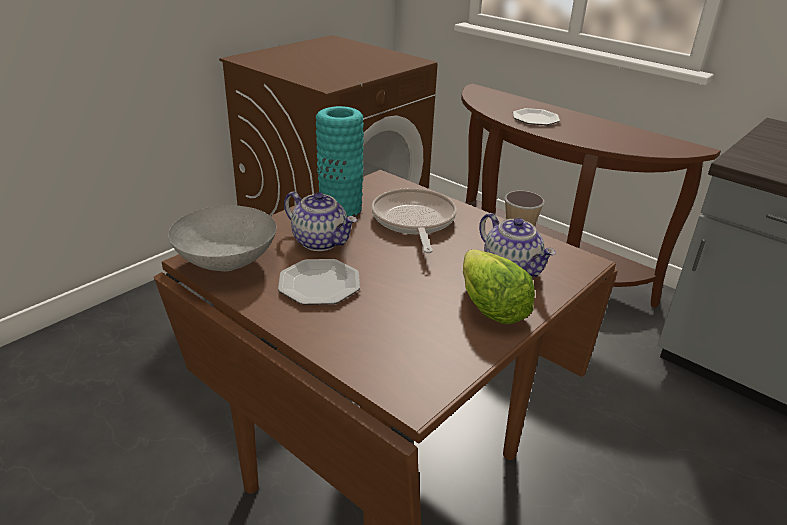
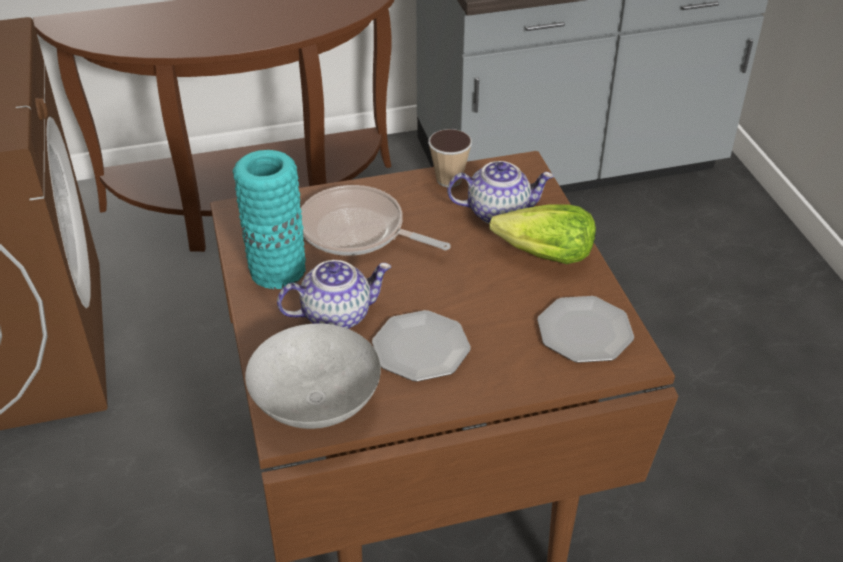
camera: 55 degrees left, 10 degrees up
plate [513,108,560,125] -> plate moved to [537,296,634,363]

